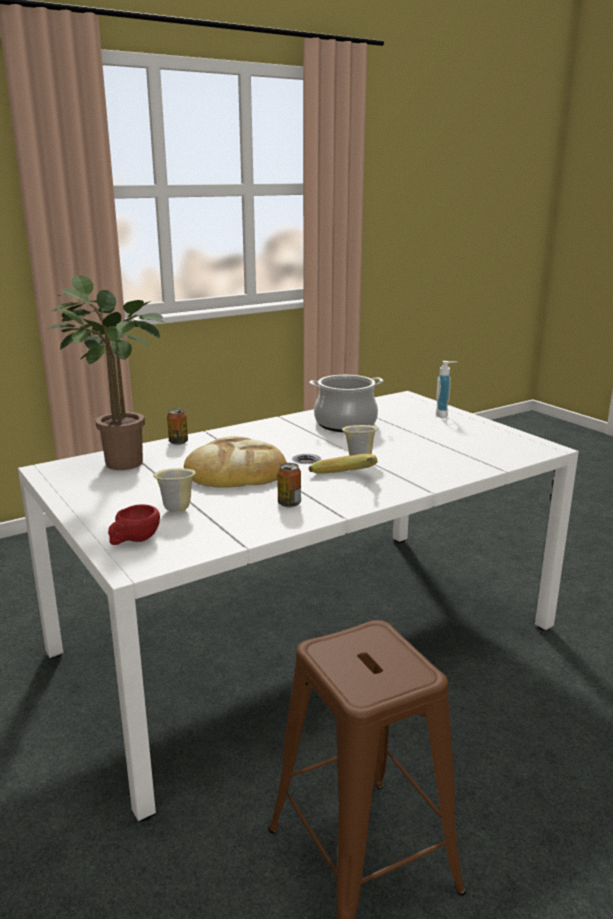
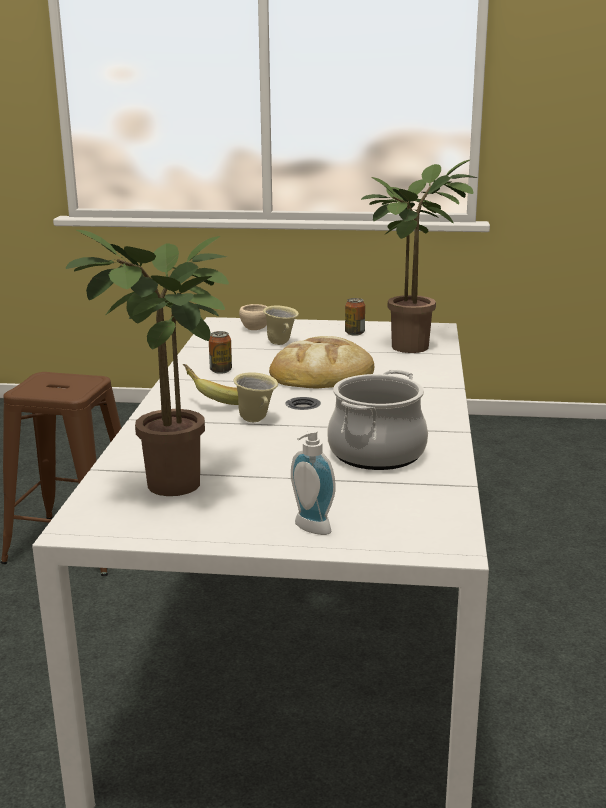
camera: 130 degrees right, 0 degrees up
red cup [108,504,160,545] -> beige cup [239,304,267,330]
can [167,409,188,445] -> can moved to [345,298,365,336]
none -> potted plant [66,230,229,496]

